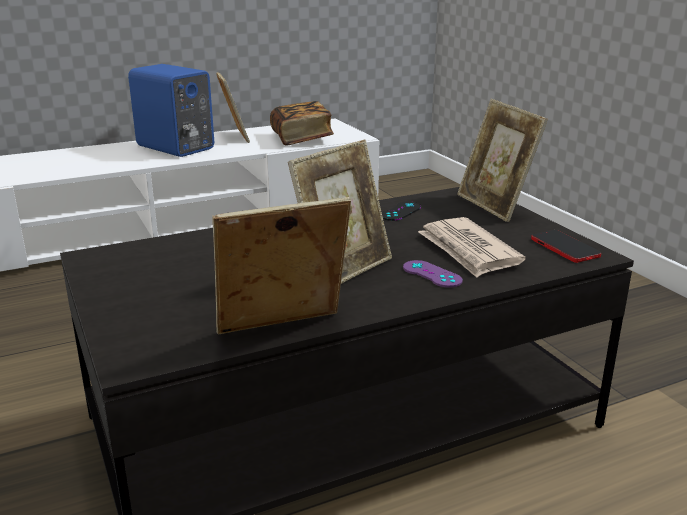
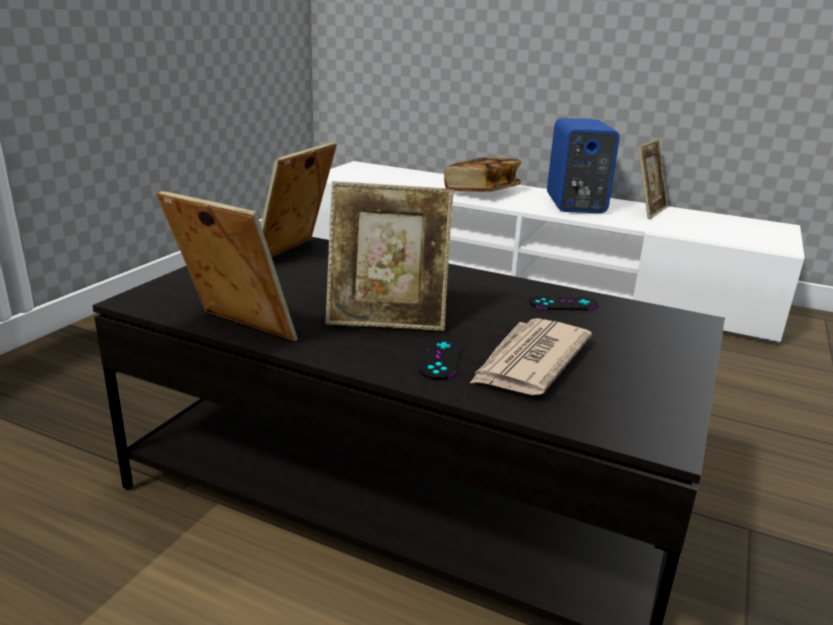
camera: 50 degrees right, 0 degrees up
book [270,101,334,146] -> book moved to [444,157,521,192]
purple game controller [403,260,463,288] -> black game controller [419,339,461,380]
picture frame [457,99,548,222] -> picture frame moved to [261,142,337,257]
phone [531,230,601,263] -> none

